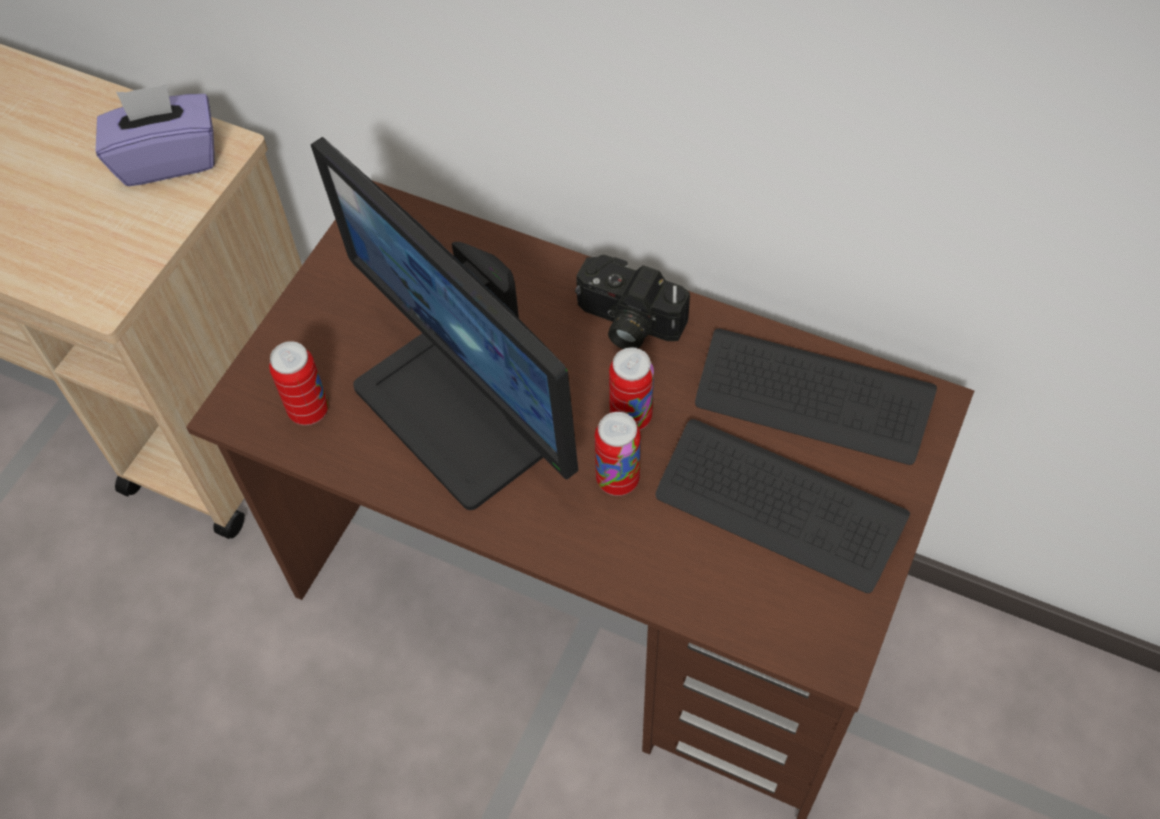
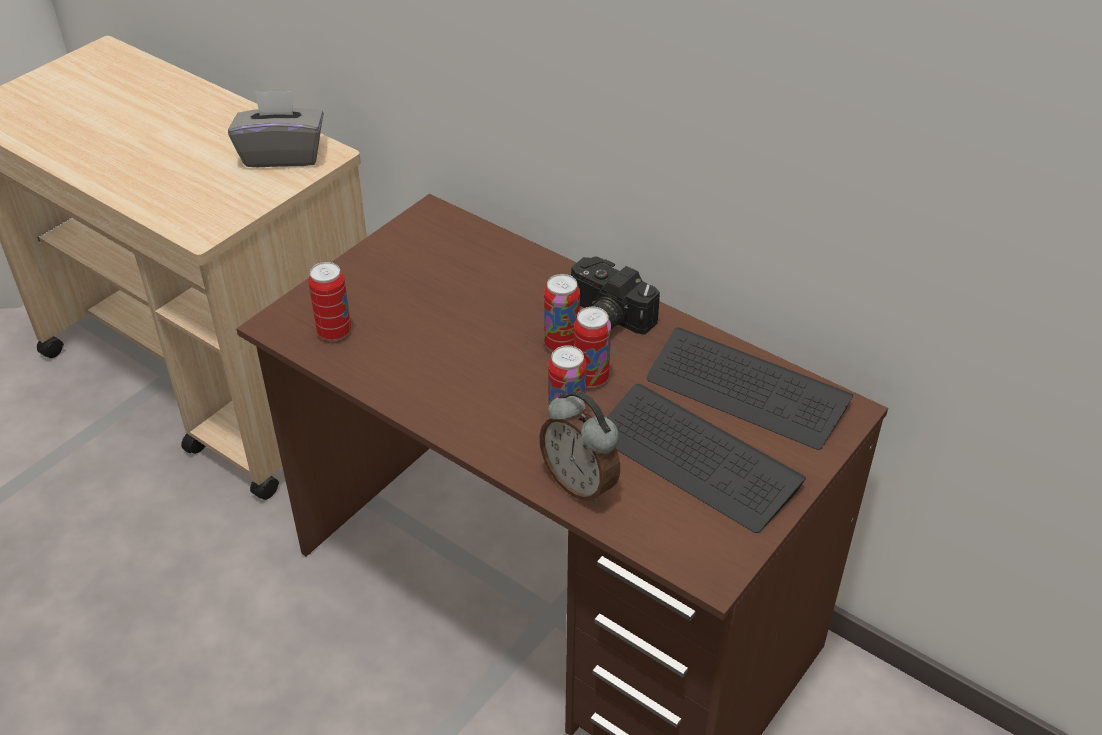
camera: 10 degrees right, 15 degrees down
purple tissue box [96,84,215,186] -> grey tissue box [228,91,324,167]
monitor [311,137,578,510] -> none
none -> alarm clock [539,391,620,504]
none -> can [544,274,580,352]

